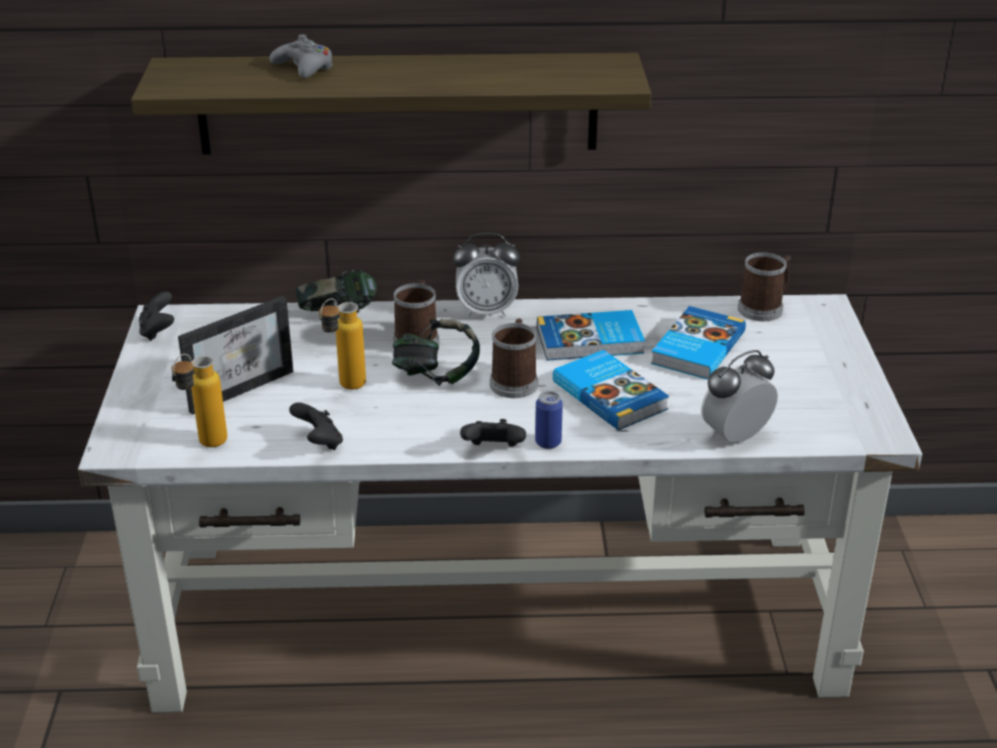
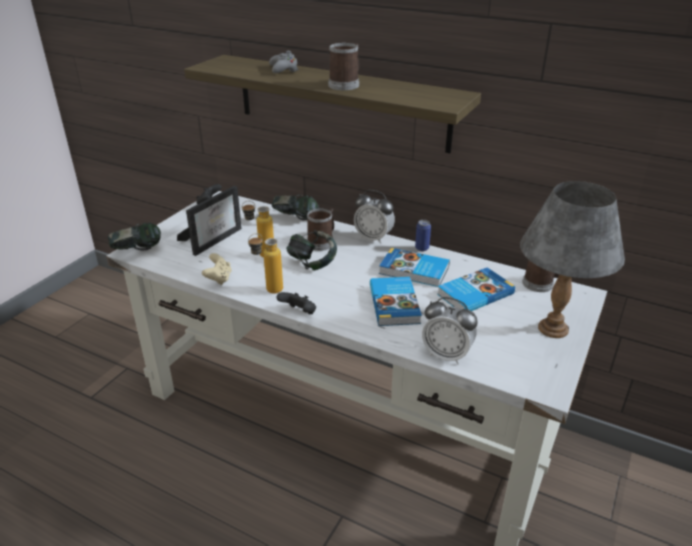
camera: 30 degrees right, 0 degrees up
bottle [171,354,227,447] -> bottle moved to [248,233,283,294]
picture frame [172,296,294,415] -> picture frame turned 45 degrees counterclockwise [177,186,242,256]
black game controller [289,403,343,450] -> beige game controller [202,253,232,285]
mug [490,318,538,398] -> mug moved to [328,43,359,90]
can [535,391,563,449] -> can moved to [415,220,431,251]
alarm clock [701,350,778,443] -> alarm clock turned 150 degrees counterclockwise [422,297,478,364]
none -> headphones [108,223,161,250]
none -> grey table lamp [520,181,625,338]

